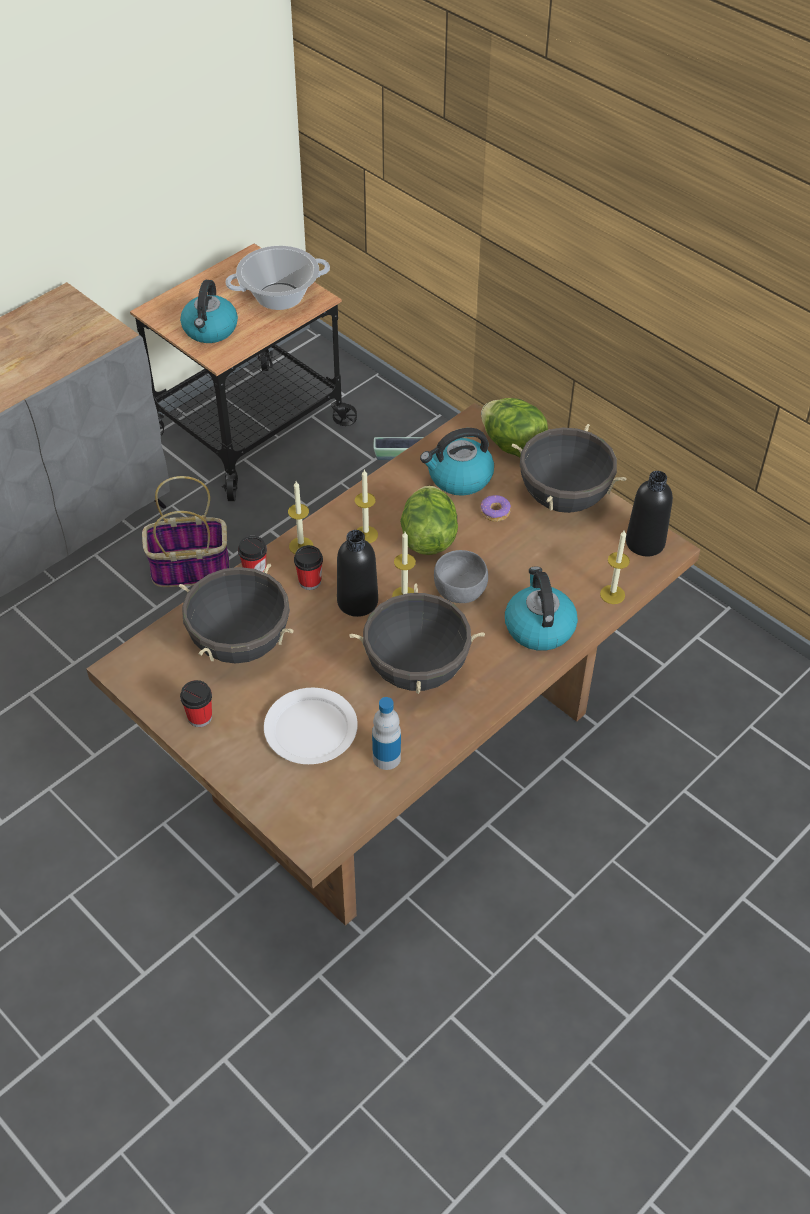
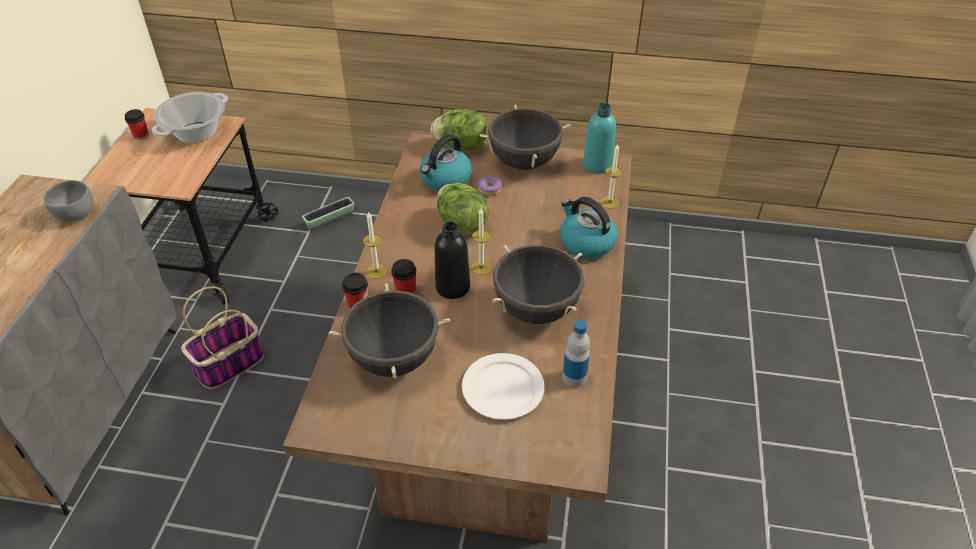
camera: 35 degrees left, 5 degrees down
kettle [180,280,238,343] -> none
cup [180,680,212,727] -> cup moved to [125,109,149,140]
candle [355,469,378,543] -> none
grey bowl [434,550,488,603] -> grey bowl moved to [43,180,93,222]
black bottle [626,471,673,556] -> turquoise bottle [583,103,616,173]

